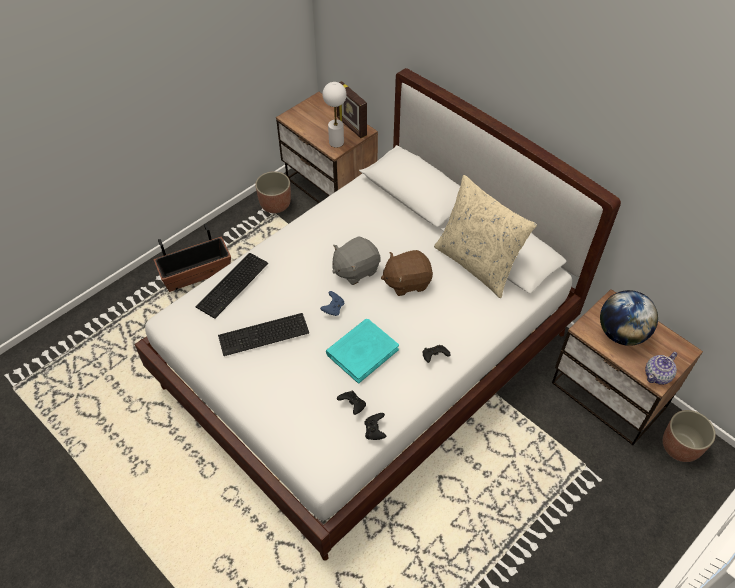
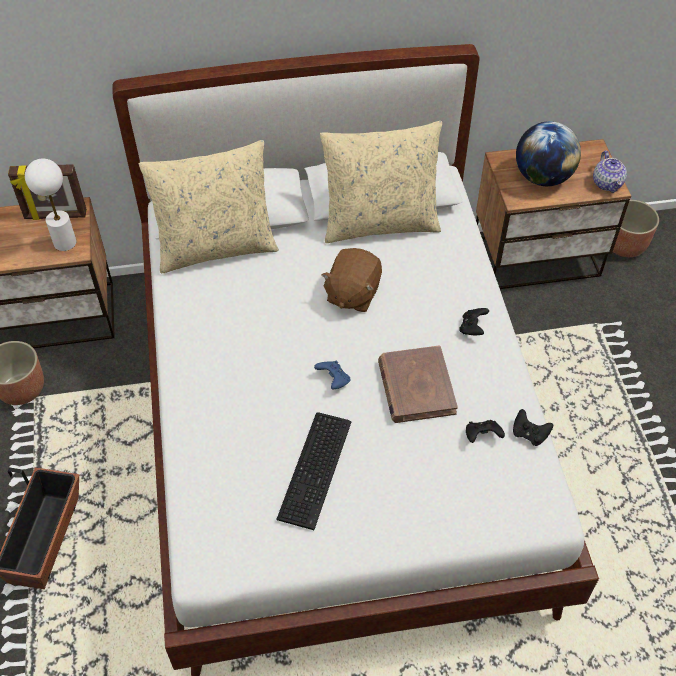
camera: 55 degrees left, 0 degrees up
keyboard [196,253,268,319] -> none
turquoise book [326,319,399,383] -> brown book [378,345,458,423]
grey plush toy [332,236,381,285] -> none
none -> beige pillow [139,140,279,273]

